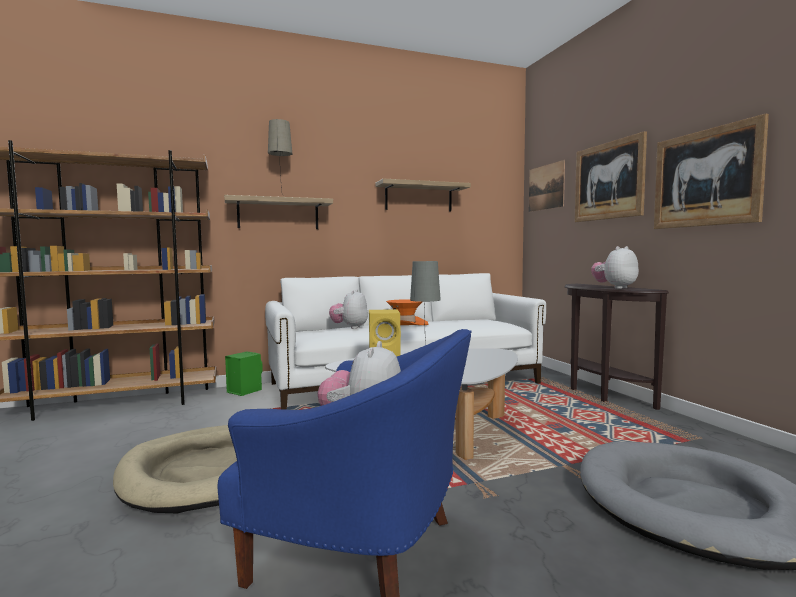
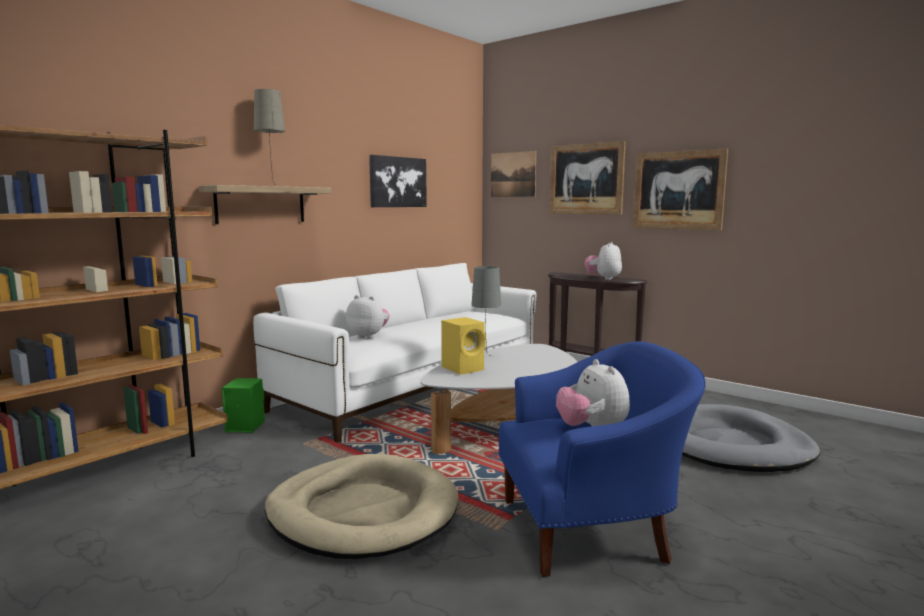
camera: 30 degrees left, 5 degrees up
plush toy [329,289,368,329] -> plush toy turned 135 degrees clockwise [346,295,389,339]
shelf [376,179,471,212] -> picture [369,155,427,207]
orange hat [386,299,428,325] -> none

